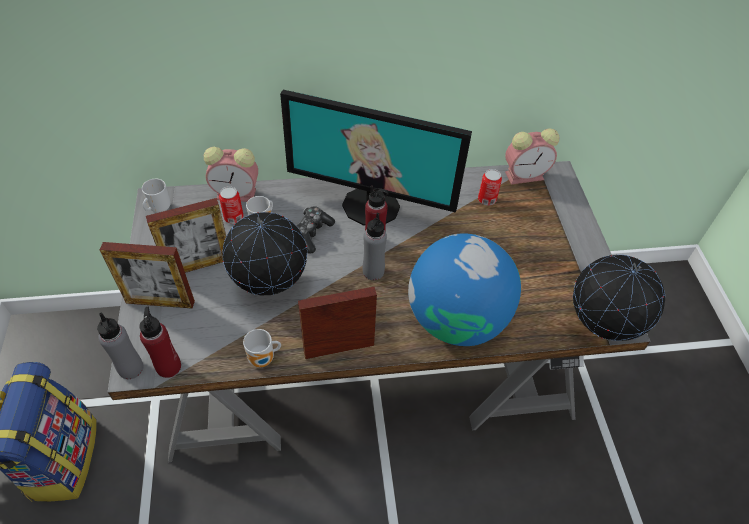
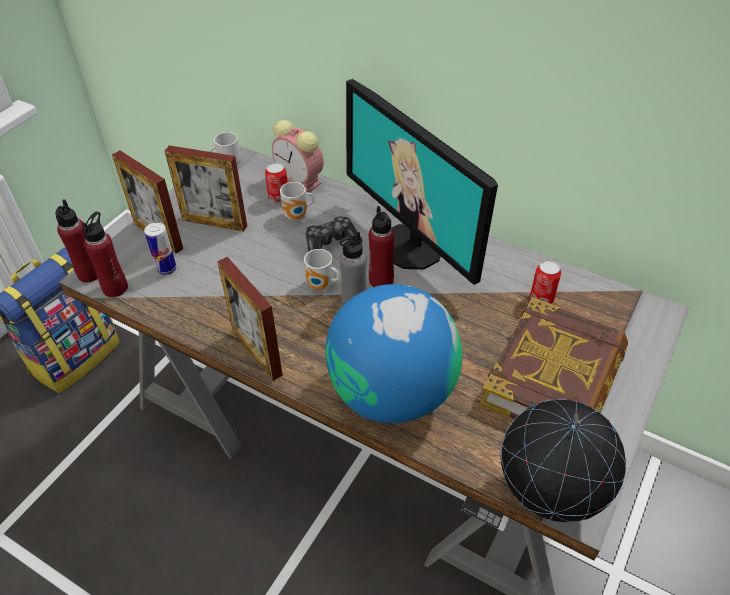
camera: 40 degrees right, 5 degrees down
grey bottle [97,312,144,379] -> red bottle [55,199,98,283]
globe [223,212,307,295] -> none
mug [243,329,281,368] -> mug moved to [304,249,340,290]
picture frame [298,287,377,359] -> picture frame turned 150 degrees counterclockwise [217,257,283,381]
alarm clock [505,128,560,184] -> none
none -> can [144,223,177,275]
none -> book [480,297,628,419]

